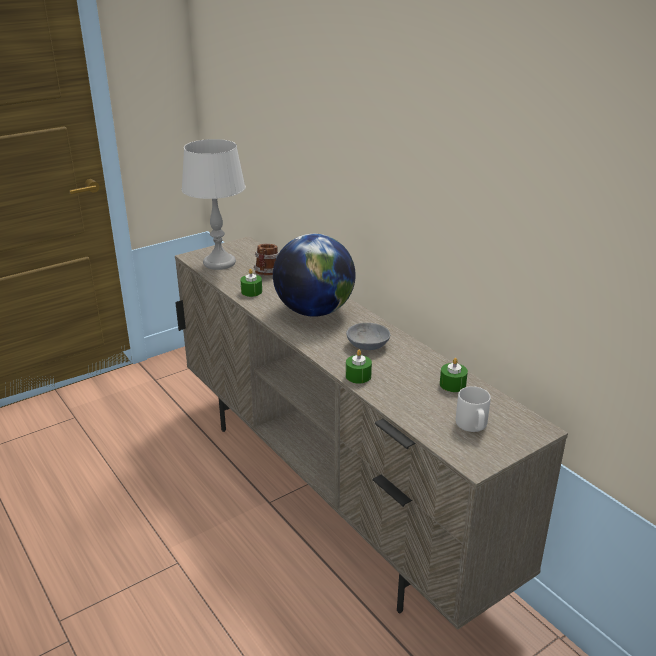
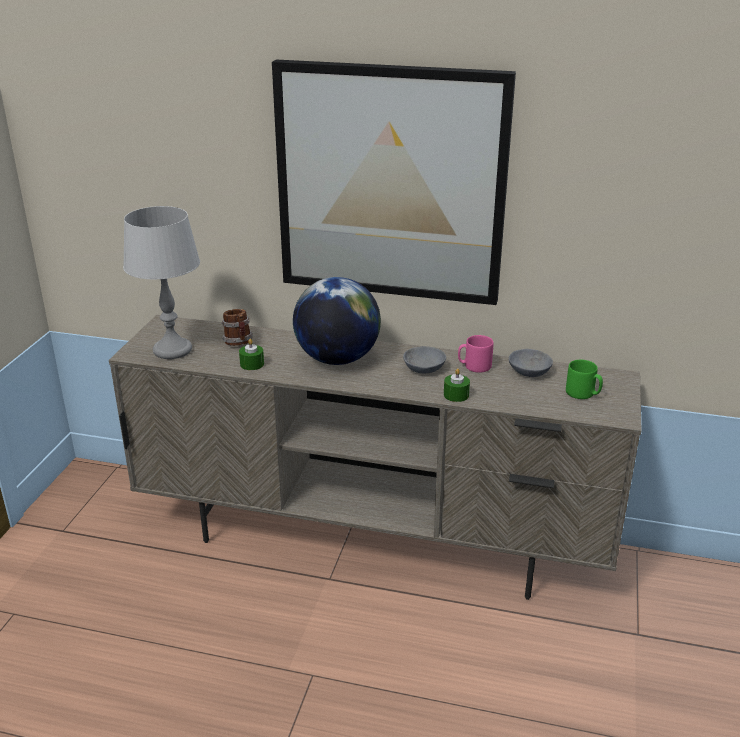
camera: 40 degrees left, 0 degrees up
green candle [440,358,468,392] -> grey bowl [509,349,553,377]
grey mug [456,386,491,432] -> green mug [566,360,603,399]
none -> picture [272,60,516,305]
none -> pink mug [458,335,494,373]

